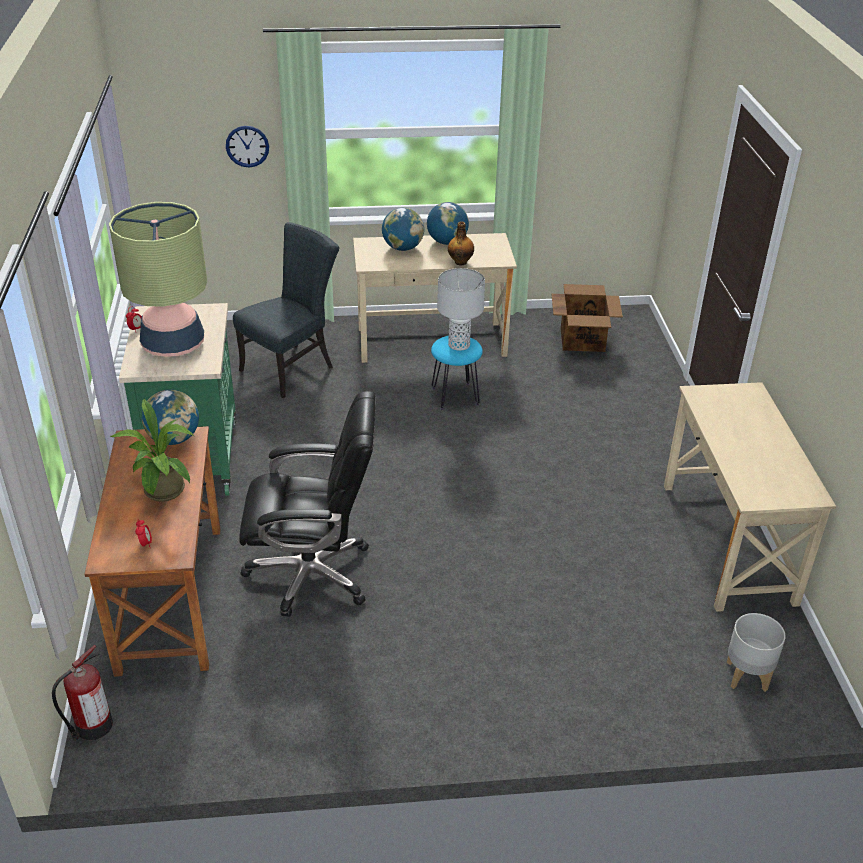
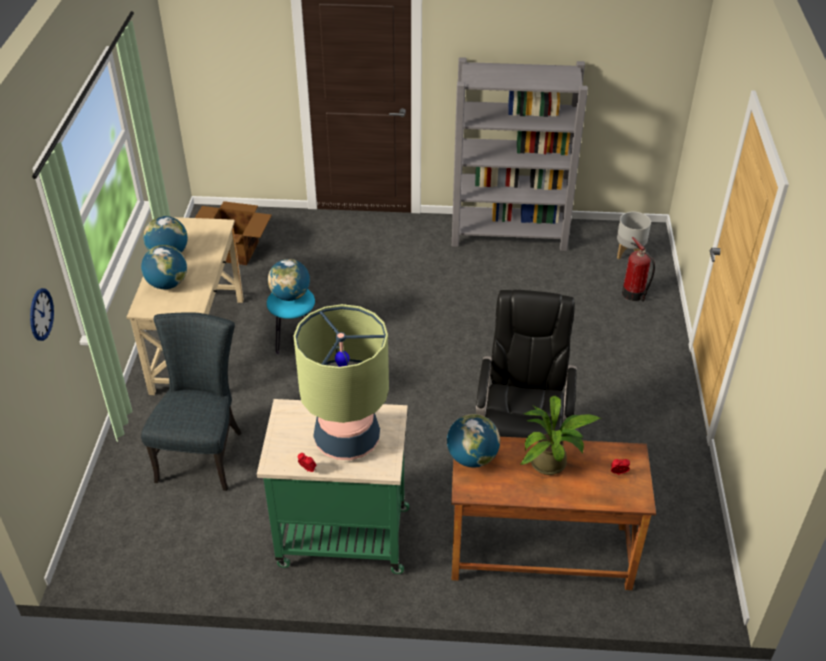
camera: 80 degrees left, 5 degrees up
fire extinguisher [52,645,113,740] -> fire extinguisher moved to [622,237,655,302]
grey chair [233,222,340,398] -> grey chair turned 45 degrees clockwise [141,312,242,491]
white table lamp [437,268,485,351] -> globe [268,259,310,301]
bottle [448,221,474,266] -> none
beige desk [664,382,836,612] -> grey bookcase [452,57,588,251]

